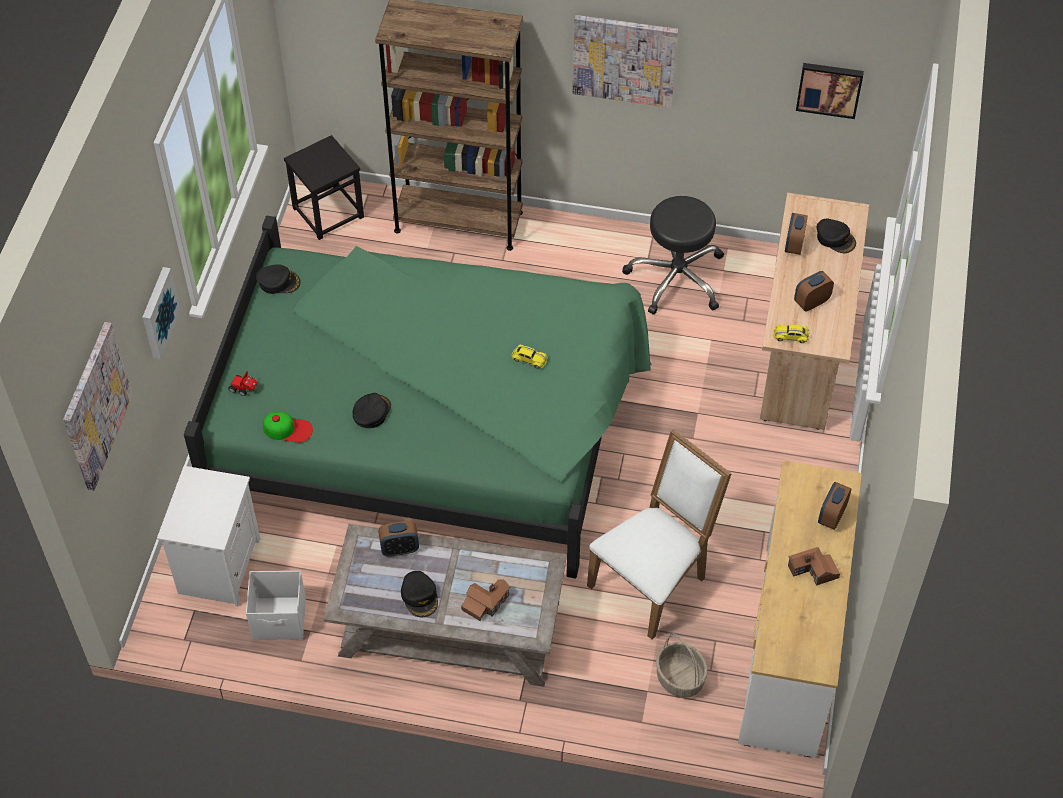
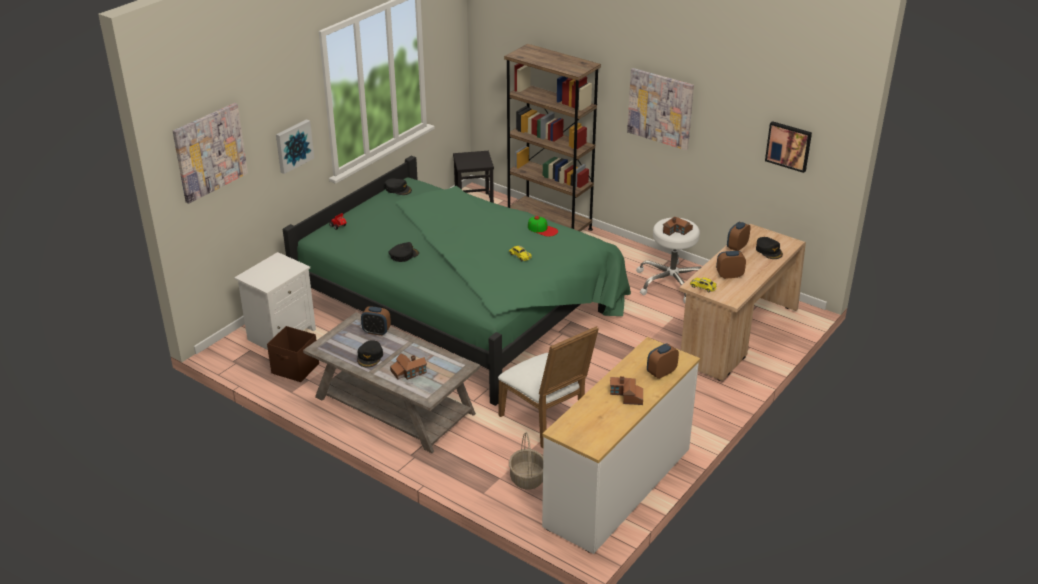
camera: 25 degrees right, 20 degrees down
white storage box [246,571,306,640] -> brown storage box [267,326,319,382]
cap [263,412,313,443] -> cap moved to [528,216,558,237]
white chair [587,429,732,640] -> white chair turned 75 degrees clockwise [498,326,599,448]
black stool [622,196,724,315] -> white stool [636,218,701,303]
none -> toy house [663,217,693,236]

